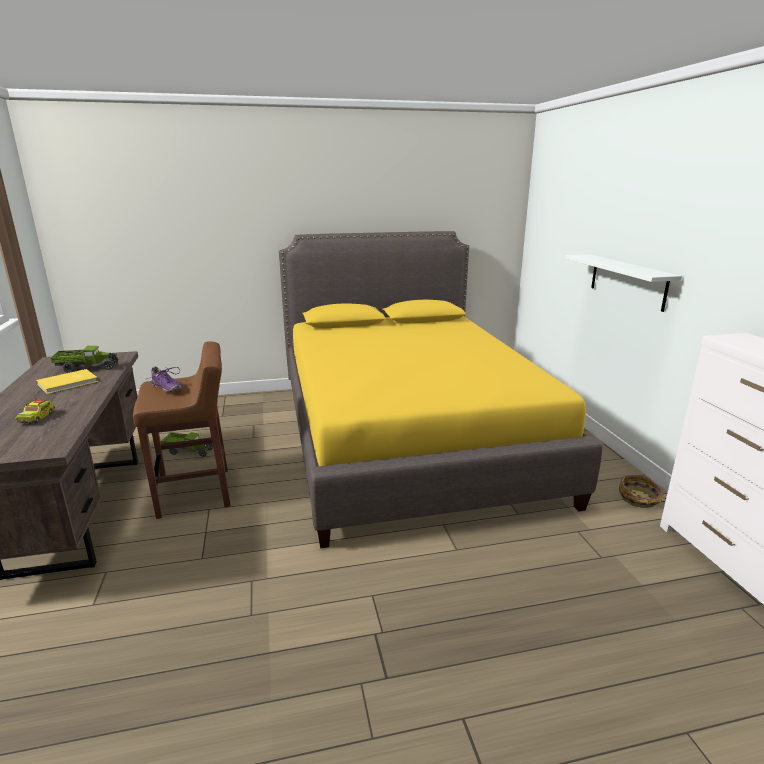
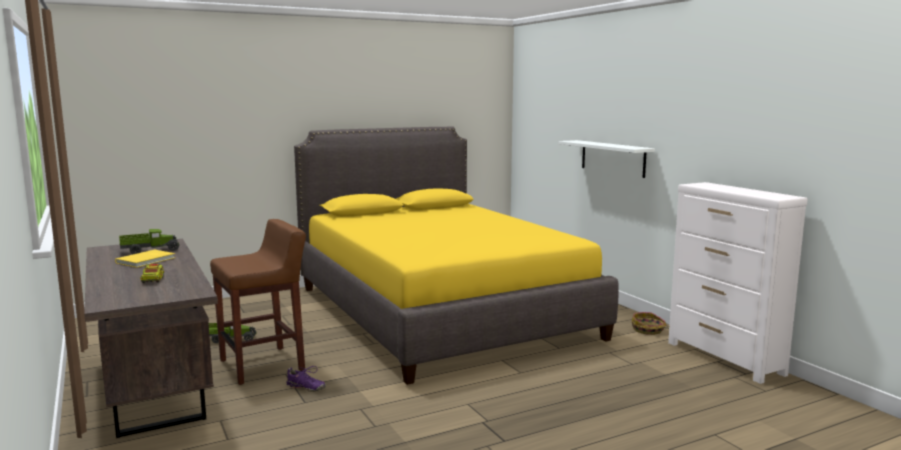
camera: 15 degrees left, 10 degrees down
purple shoe [147,367,182,392] -> purple shoe moved to [286,366,326,392]

